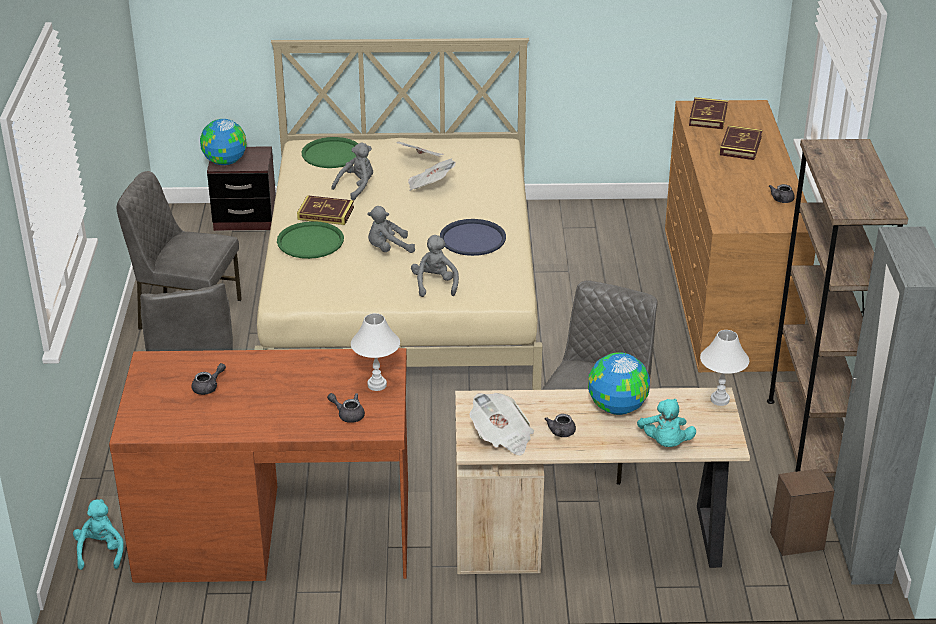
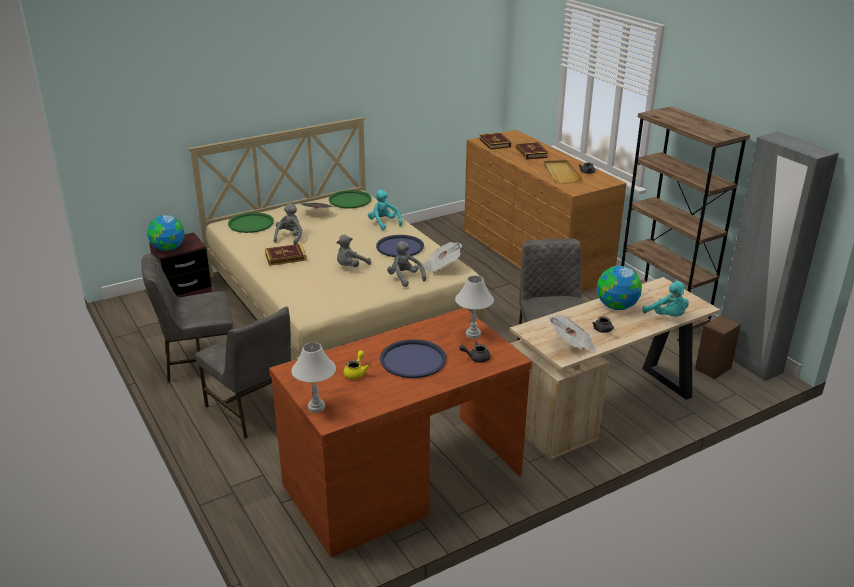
camera: 30 degrees left, 5 degrees down
turquoise plush toy [73,499,124,570] -> turquoise plush toy moved to [368,190,402,230]
grey teapot [192,363,226,395] -> yellow teapot [343,351,369,379]
green tray [277,221,344,259] -> green tray moved to [329,190,372,208]
newspaper [408,159,456,191] -> newspaper moved to [422,242,462,273]
white table lamp [700,330,749,406] -> white table lamp moved to [291,342,336,413]
none -> blue tray [380,339,447,378]
none -> beige tray [543,160,582,183]

